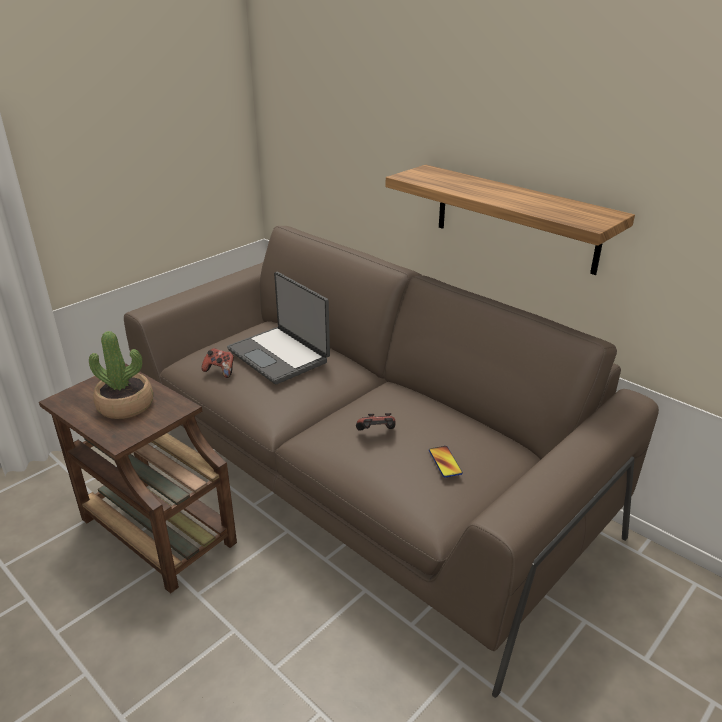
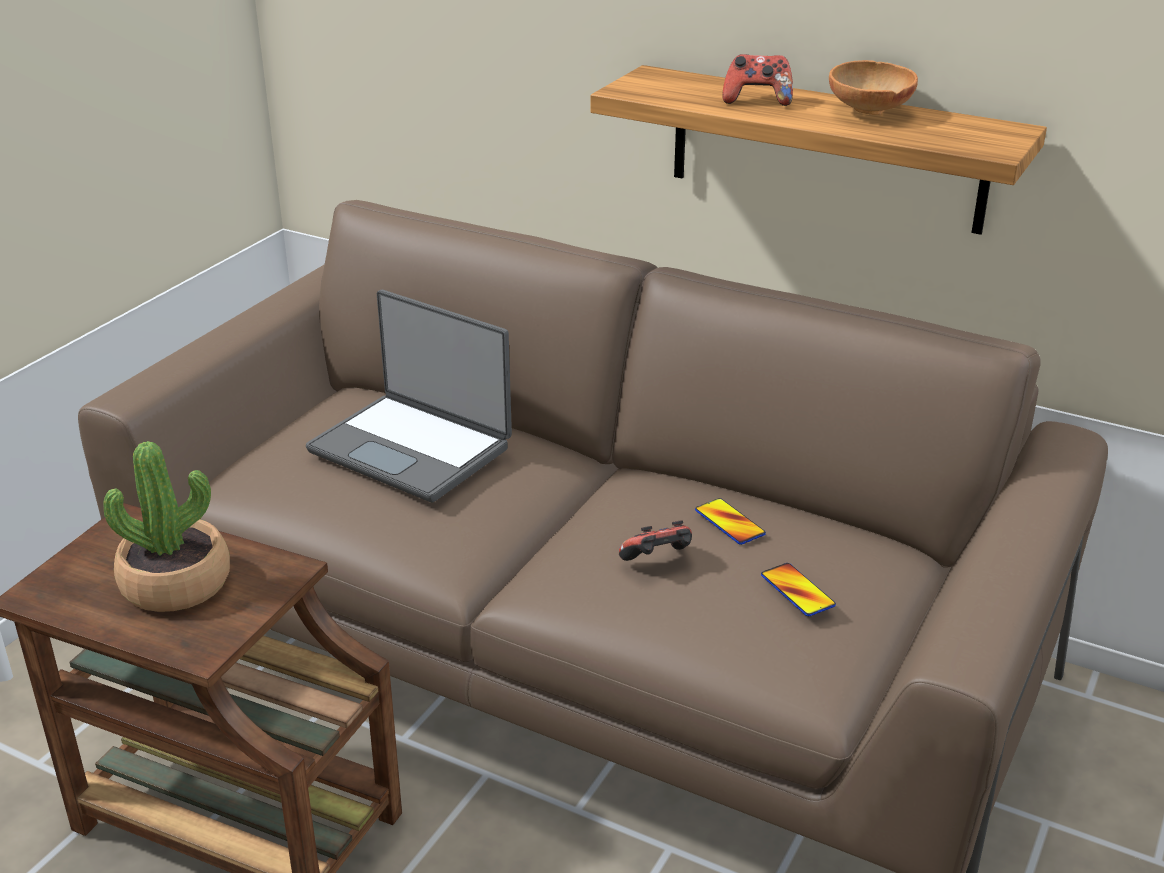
camera: 15 degrees left, 0 degrees up
game controller [201,348,234,378] -> game controller moved to [722,54,793,106]
none -> phone [695,498,766,545]
none -> brown bowl [829,60,918,115]

